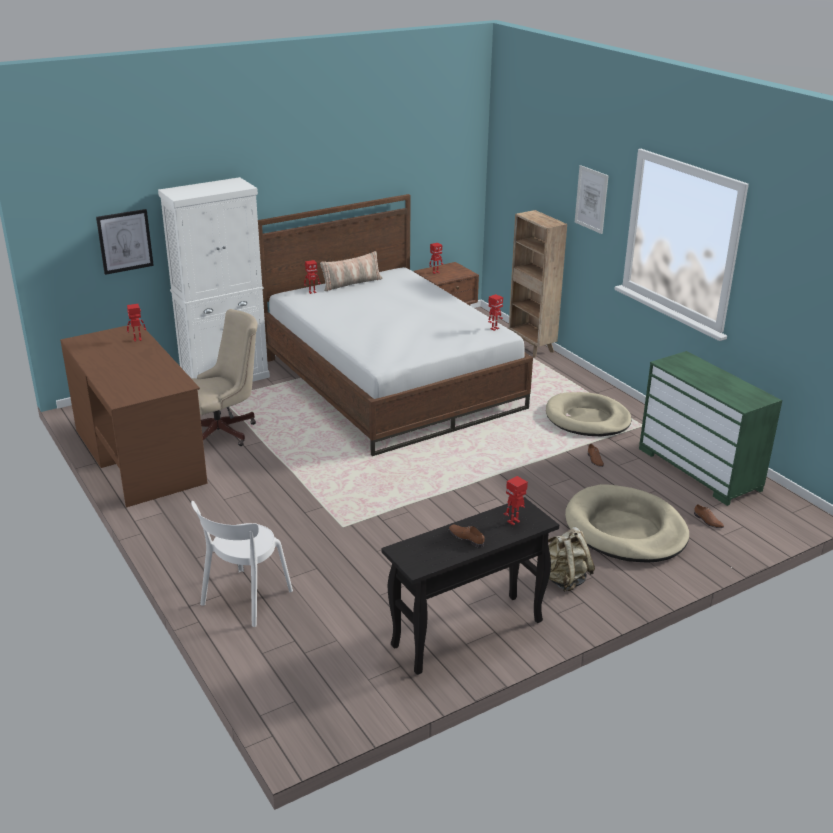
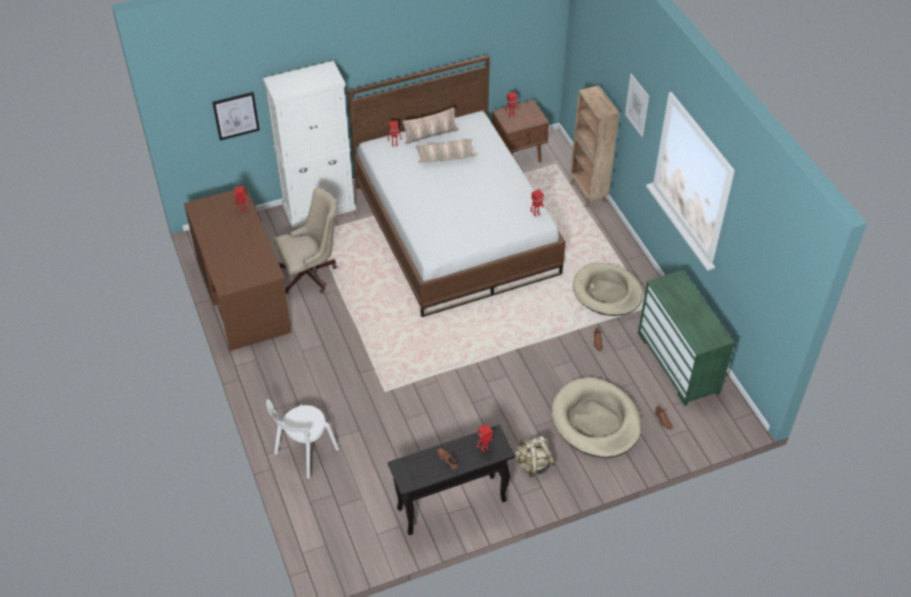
camera: 10 degrees right, 20 degrees up
none -> pillow [416,139,476,163]

